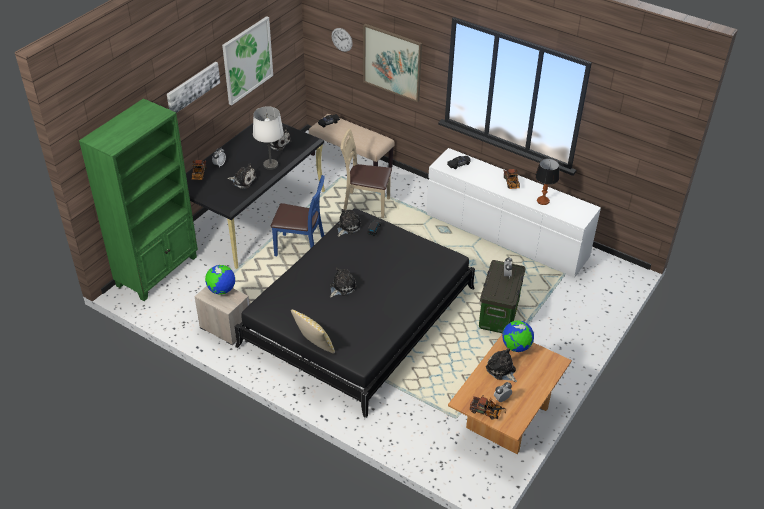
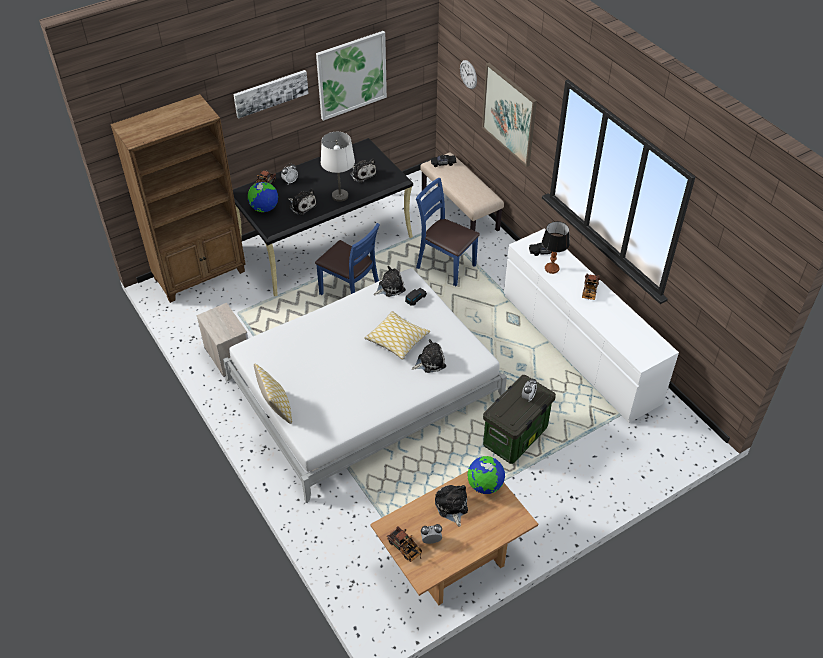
camera: 25 degrees right, 5 degrees up
green bookcase [79,98,198,301] -> brown bookcase [110,94,246,303]
globe [205,265,235,295] -> globe moved to [248,182,278,212]
black bed [235,208,475,418] -> white bed [223,268,507,503]
plush toy [330,268,357,297] -> plush toy moved to [412,339,446,373]
beige chair [341,129,392,218] -> blue chair [416,178,480,286]
table lamp [535,158,559,205] -> table lamp moved to [542,221,570,274]
none -> pillow [364,311,430,360]

